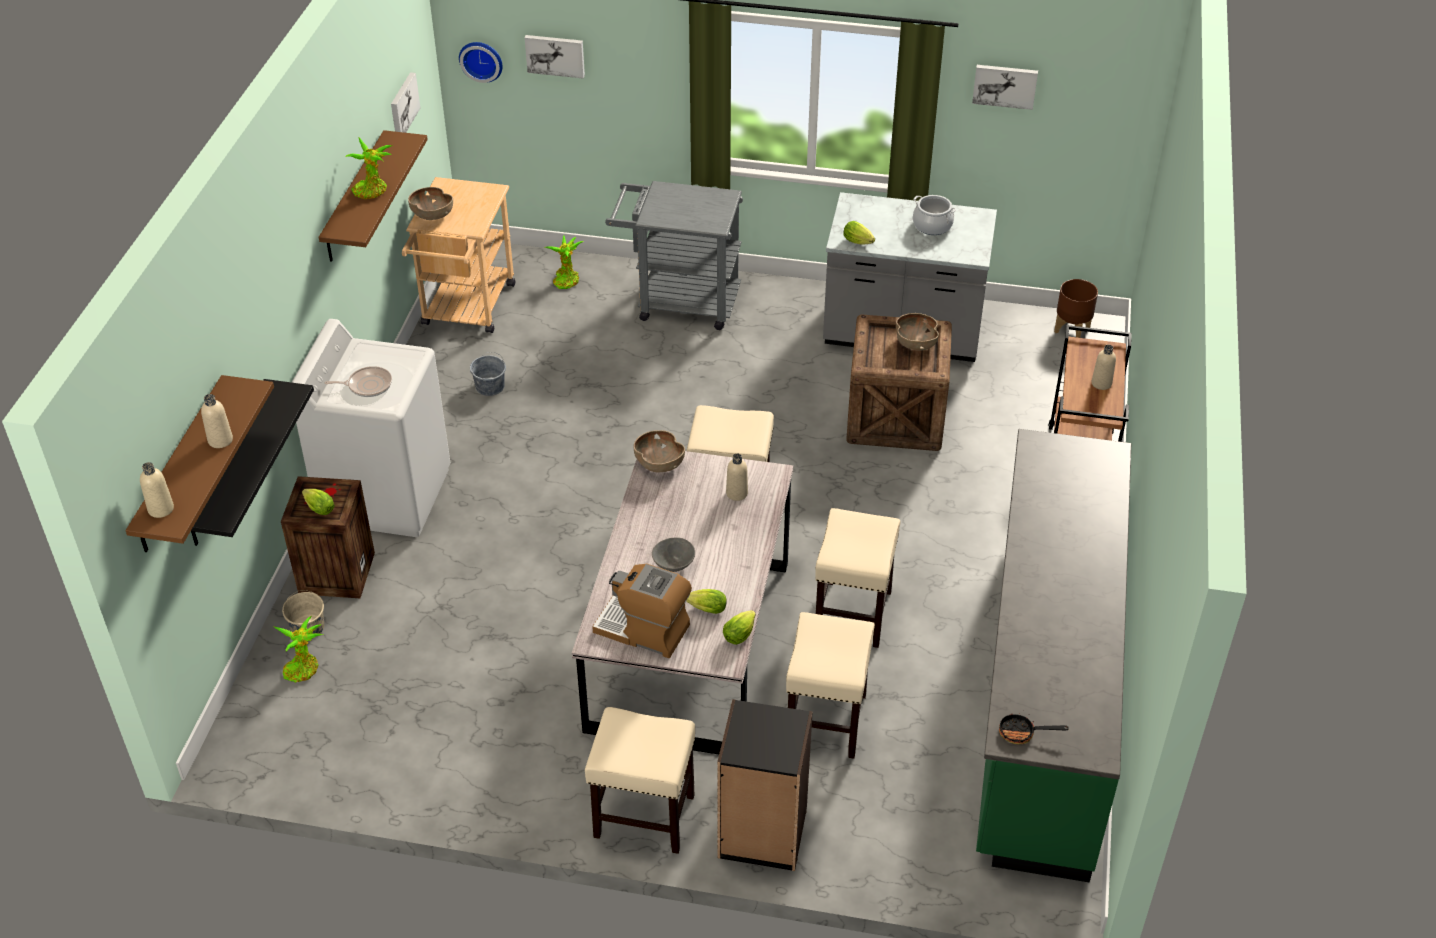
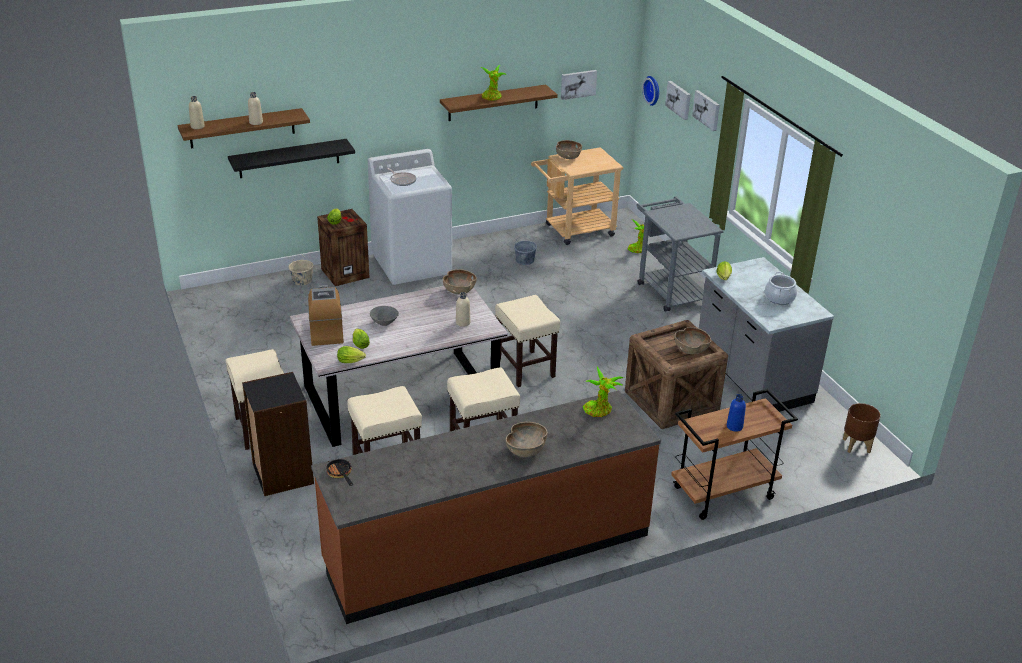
camera: 55 degrees right, 10 degrees down
potted plant [273,616,323,683] -> potted plant moved to [583,366,624,417]
picture [972,65,1038,110] -> picture moved to [692,90,720,131]
green counter [976,429,1131,883] -> brown counter [311,390,661,624]
beige bottle [1092,345,1116,390] -> blue bottle [727,394,746,432]
none -> brown bowl [506,422,548,457]

